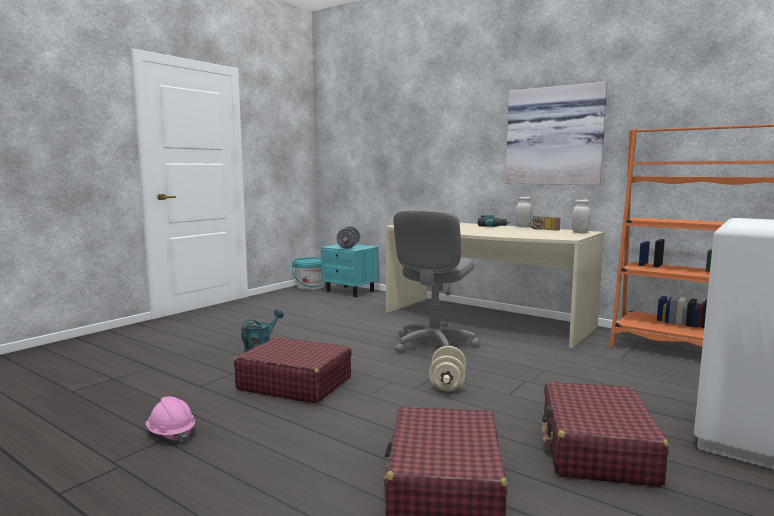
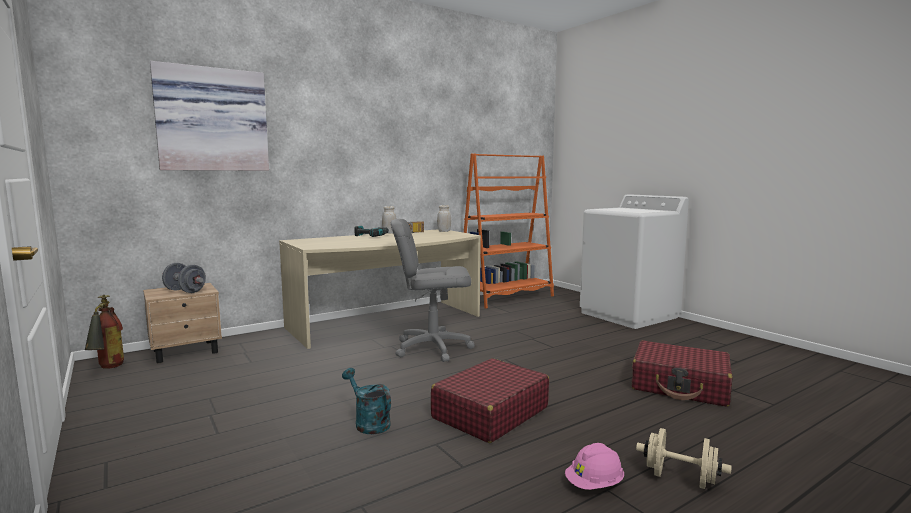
camera: 70 degrees left, 0 degrees up
turquoise bucket [292,257,325,290] -> fire extinguisher [85,295,124,369]
turquoise nightstand [321,244,379,297] -> beige nightstand [143,283,222,363]
grey office chair [393,209,480,353] -> grey office chair turned 135 degrees clockwise [391,219,475,362]
beige dumbbell [429,346,466,391] -> beige dumbbell moved to [636,428,732,489]
picture [506,82,607,185] -> picture moved to [150,61,269,171]
red suitcase [542,381,669,487] -> none

